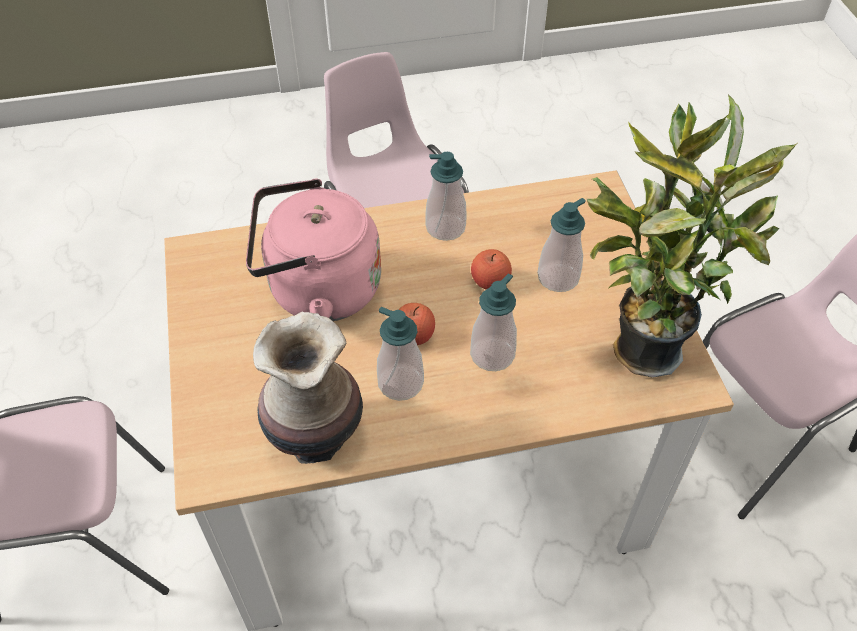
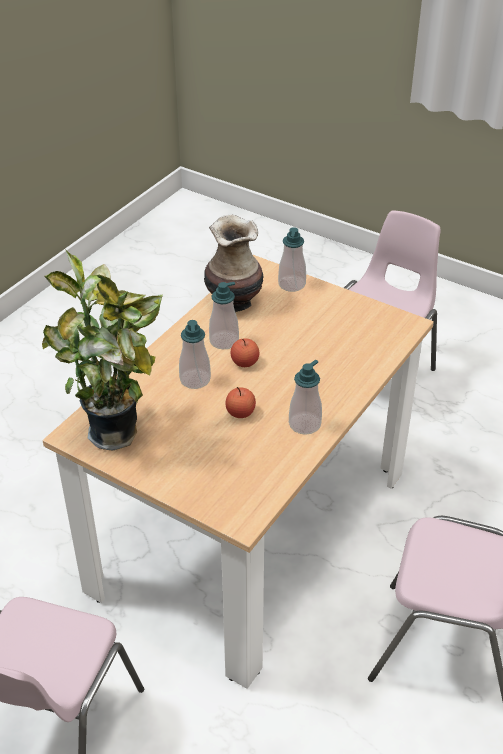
camera: 135 degrees right, 10 degrees down
pink kettle [246,179,381,321] -> none
soap dispenser [537,198,586,292] -> soap dispenser moved to [278,227,306,292]

